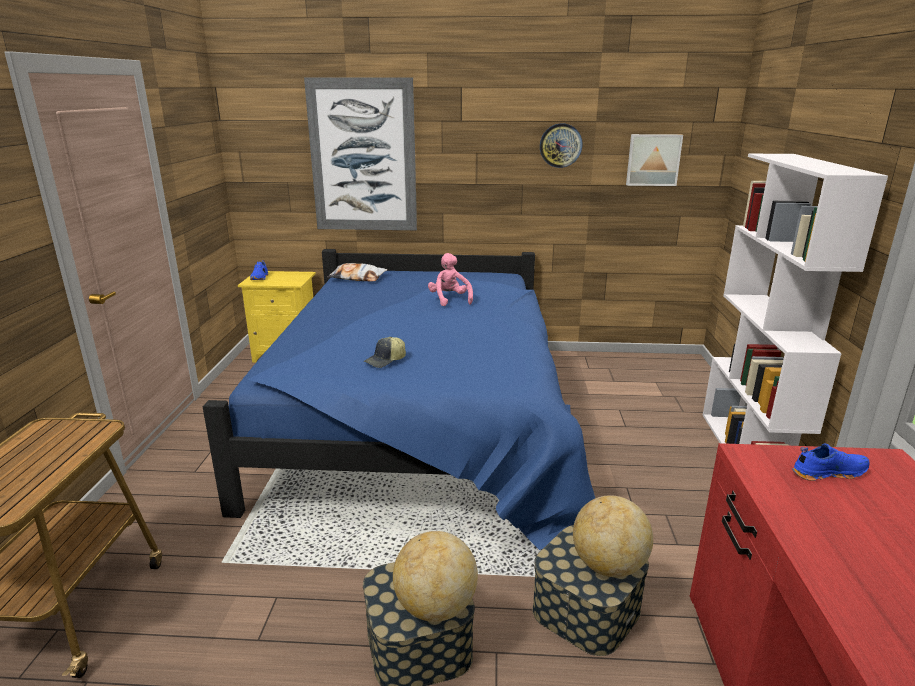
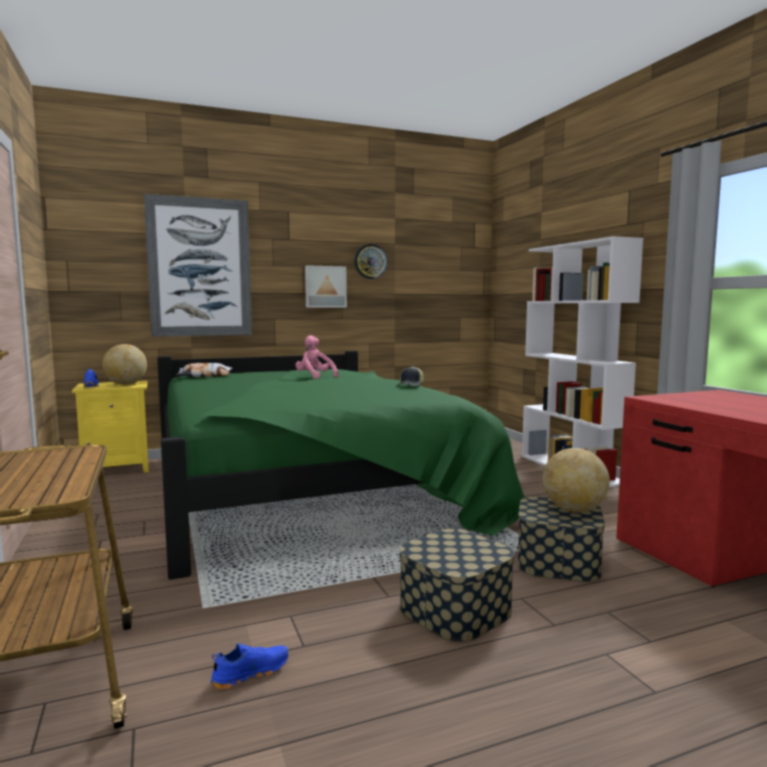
camera: 25 degrees left, 15 degrees down
blue bed [203,249,595,550] -> green bed [157,351,525,580]
cap [364,337,406,368] -> cap moved to [397,366,424,386]
globe [393,531,478,622] -> globe moved to [102,344,147,385]
picture [626,134,683,186] -> picture moved to [305,265,347,308]
blue shoe [792,443,870,481] -> blue shoe moved to [210,643,288,690]

